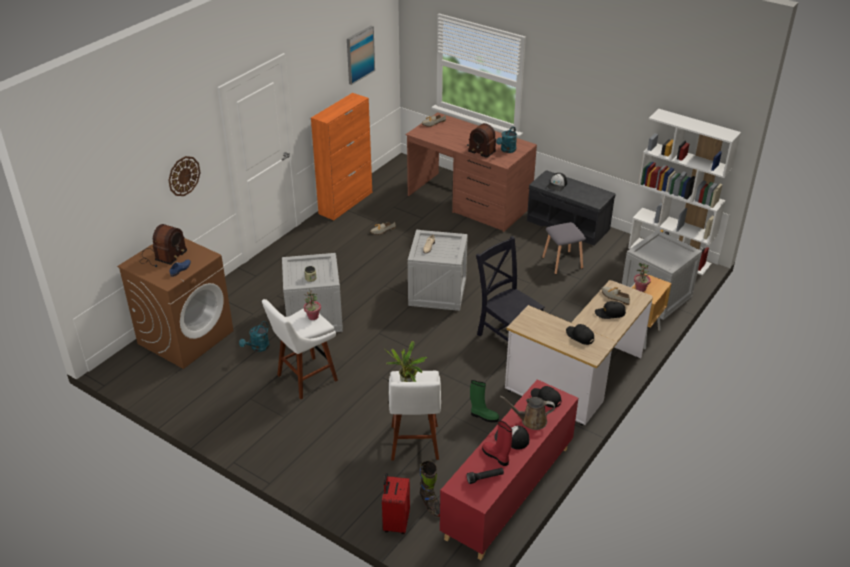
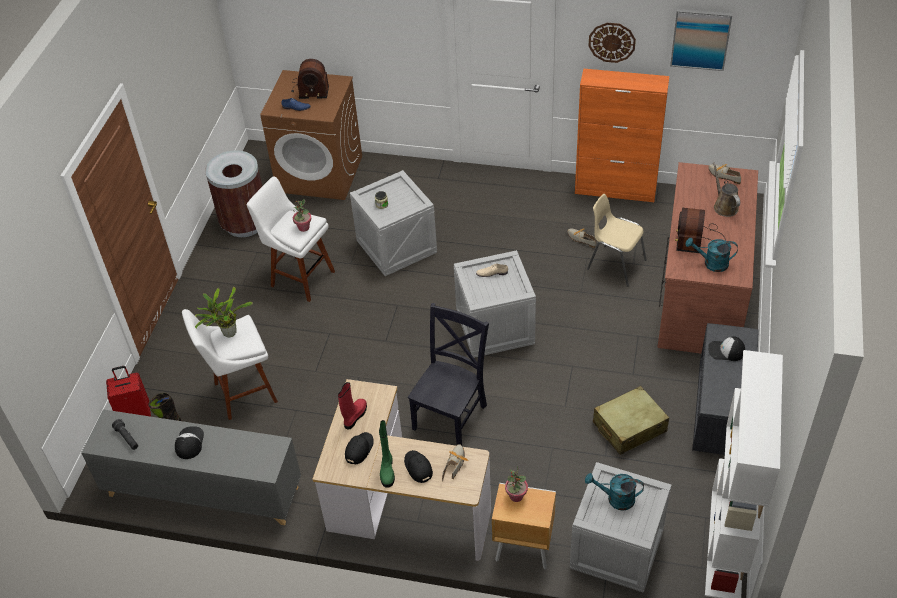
camera: 70 degrees right, 10 degrees up
wall clock [168,156,201,196] -> wall clock moved to [589,23,636,63]
turquoise watering can [239,321,270,352] -> turquoise watering can moved to [585,473,644,511]
red cabinet [440,379,578,560] -> grey cabinet [81,409,301,525]
green boot [470,380,499,422] -> green boot moved to [379,420,395,488]
red boot [482,421,512,466] -> red boot moved to [338,382,367,429]
brown watering can [500,396,555,430] -> brown watering can moved to [713,162,740,217]
black cap [531,386,561,408] -> none
grey stool [542,222,586,275] -> beige suitcase [593,386,669,455]
none -> brown trash can [205,150,262,237]
none -> beige chair [587,194,647,287]

